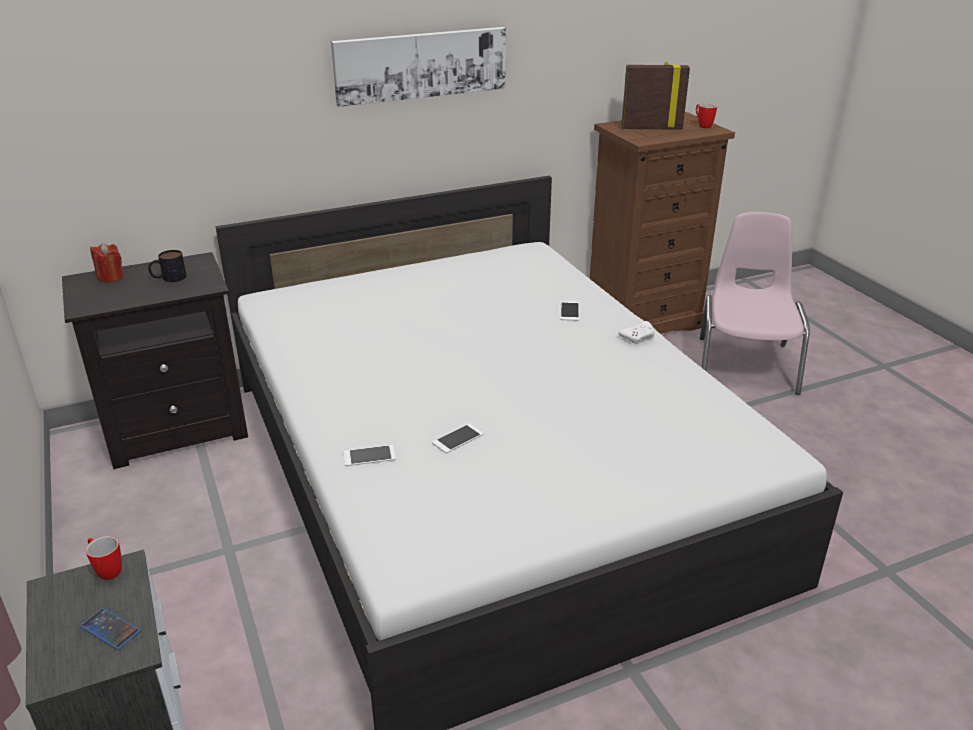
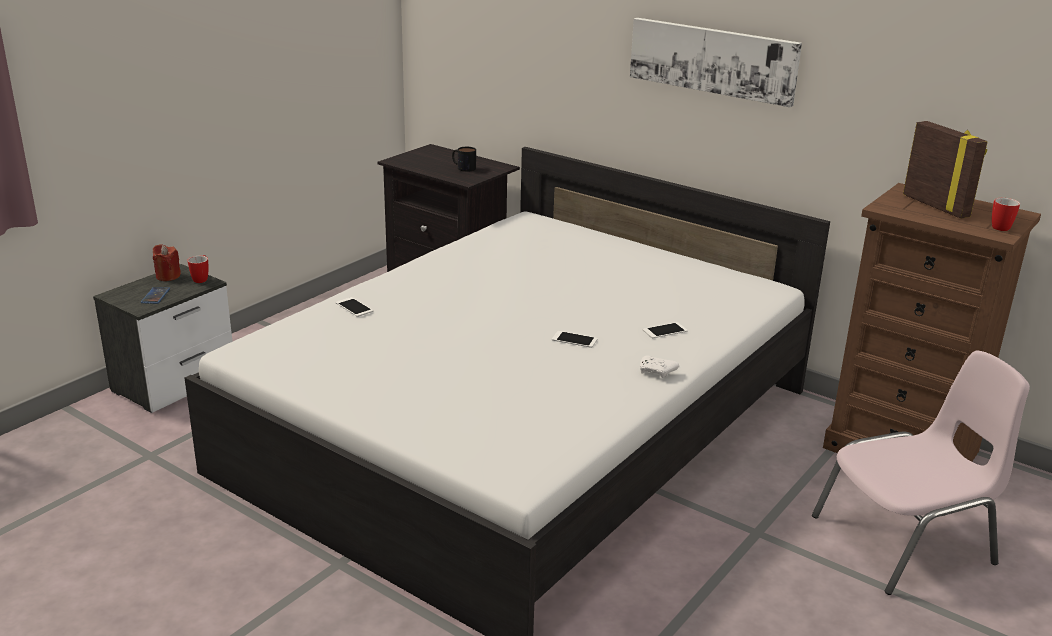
camera: 60 degrees right, 5 degrees down
red candle [90,243,124,283] -> red candle moved to [153,244,181,281]
phone [432,423,484,453] -> phone moved to [552,331,598,348]

